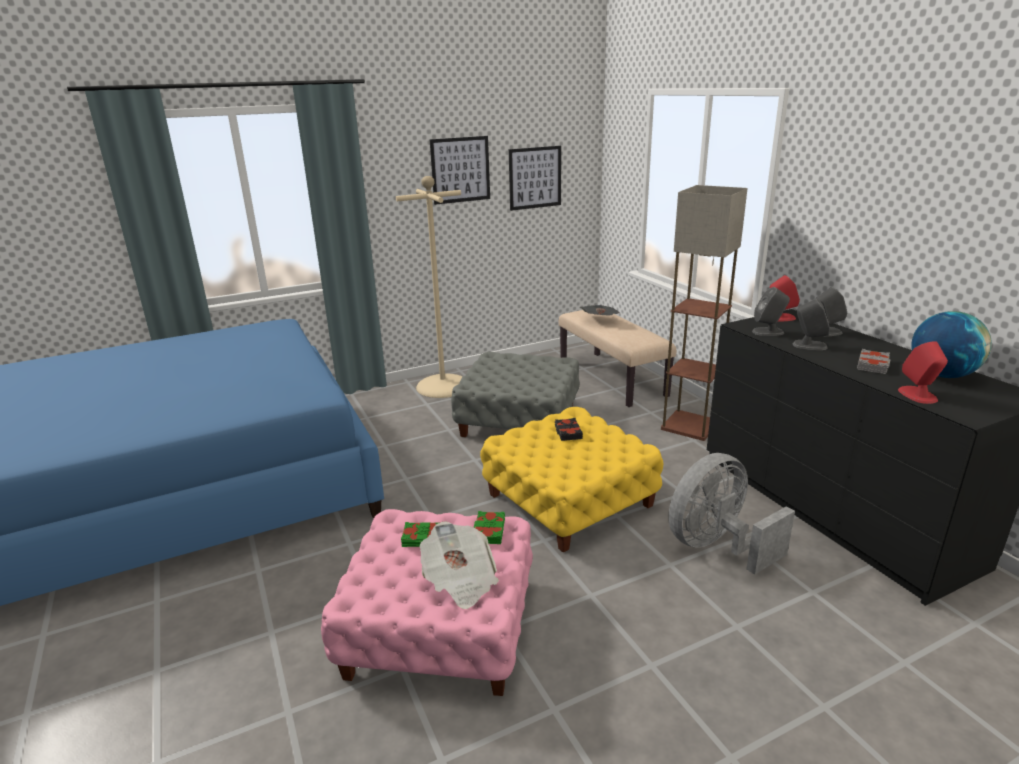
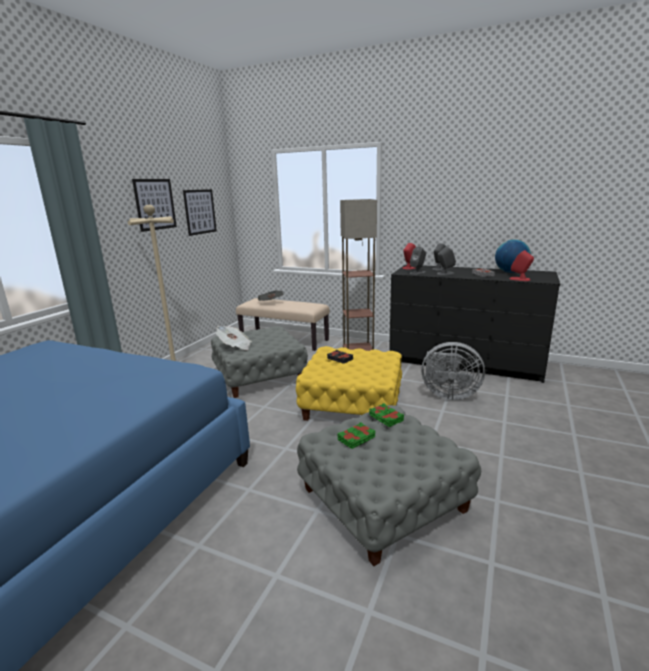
camera: 40 degrees left, 5 degrees down
pink ottoman [321,509,533,696] -> grey ottoman [297,405,481,566]
newspaper [420,521,499,609] -> newspaper moved to [216,326,252,350]
grey fan [668,453,795,575] -> grey fan turned 90 degrees counterclockwise [421,342,485,400]

